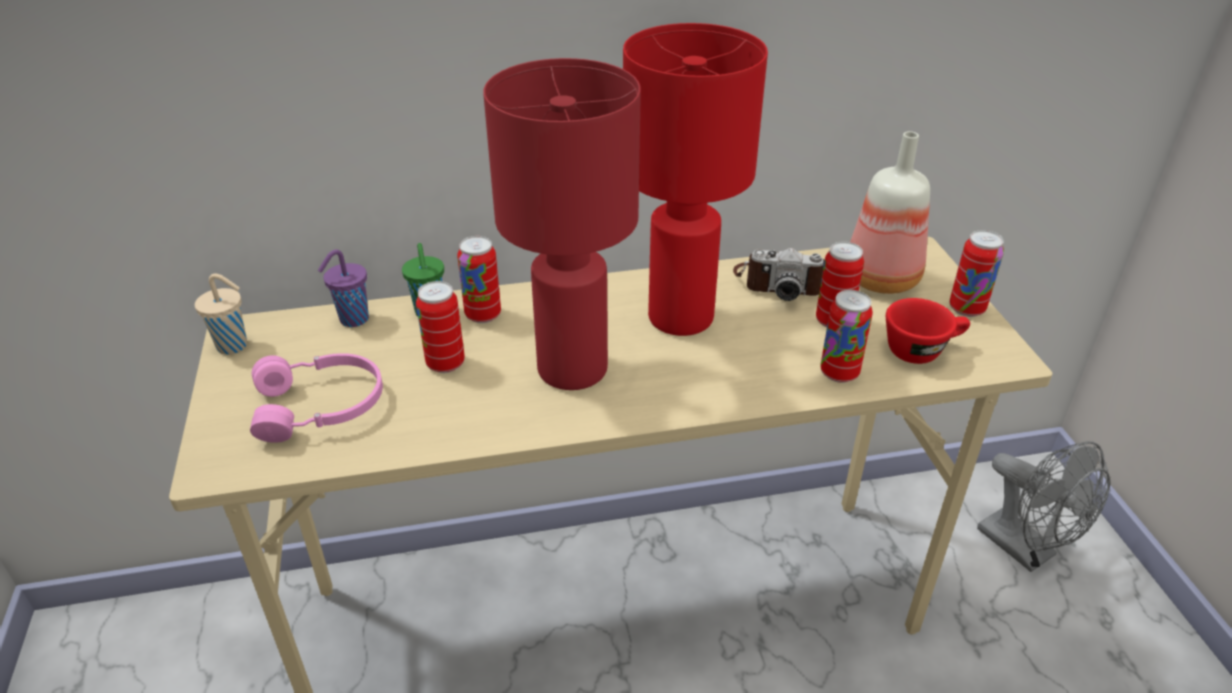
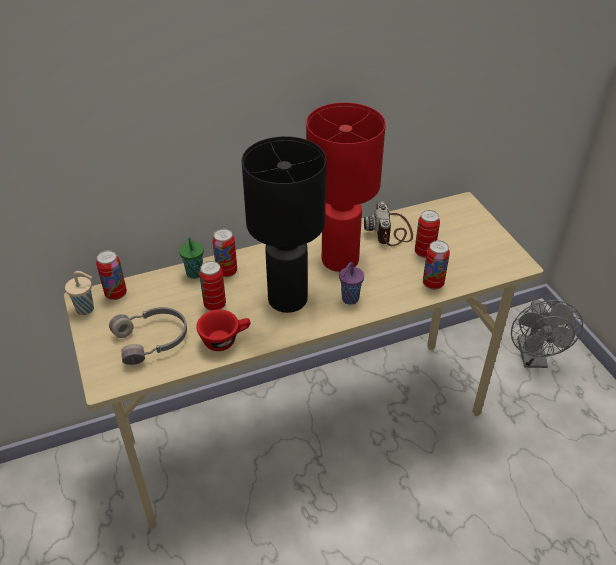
camera: 10 degrees left, 5 degrees up
pink headphones [250,353,383,443] -> grey headphones [109,307,187,365]
purple cup [318,249,369,327] -> purple cup moved to [339,262,364,305]
red table lamp [483,58,641,390] -> black table lamp [242,136,326,313]
camera [733,248,825,301] -> camera turned 90 degrees clockwise [364,201,413,246]
bottle [850,131,930,294] -> none
red cup [886,298,970,364] -> red cup moved to [196,310,251,351]
can [950,230,1004,317] -> can moved to [96,250,127,300]
grey fan [977,441,1111,572] -> grey fan turned 45 degrees clockwise [511,300,583,368]

